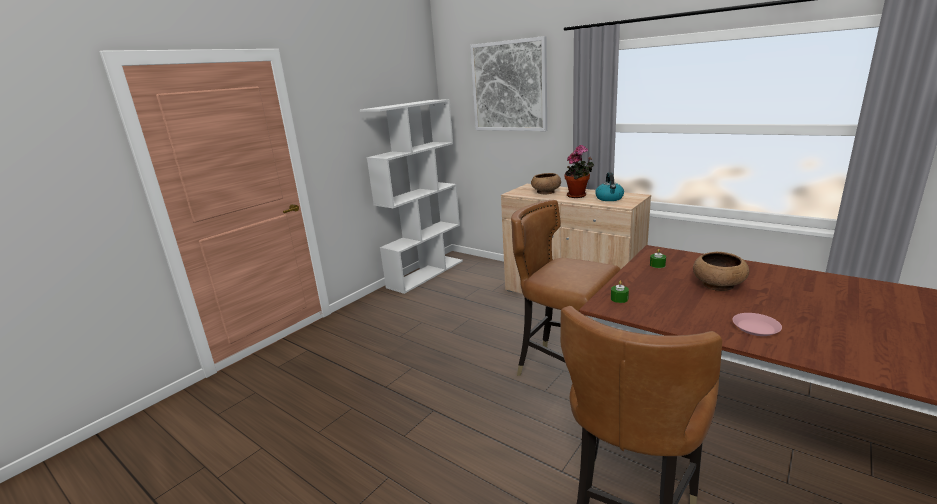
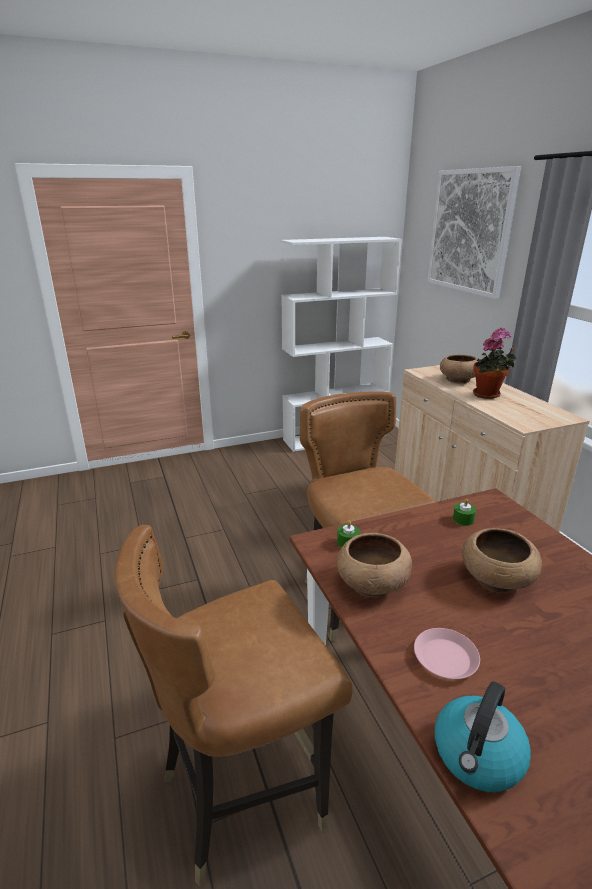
camera: 30 degrees right, 5 degrees up
kettle [595,172,624,201] -> kettle moved to [435,681,531,792]
none -> brown bowl [337,533,413,597]

